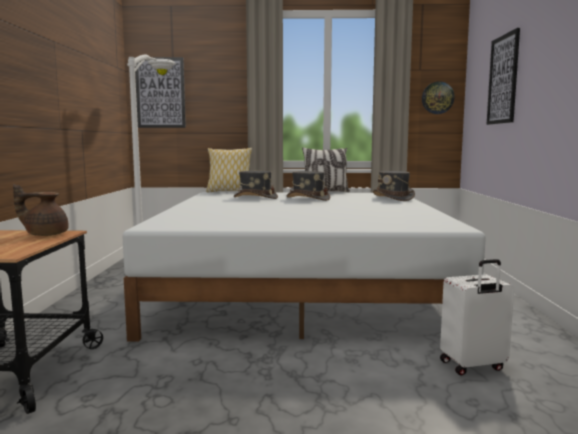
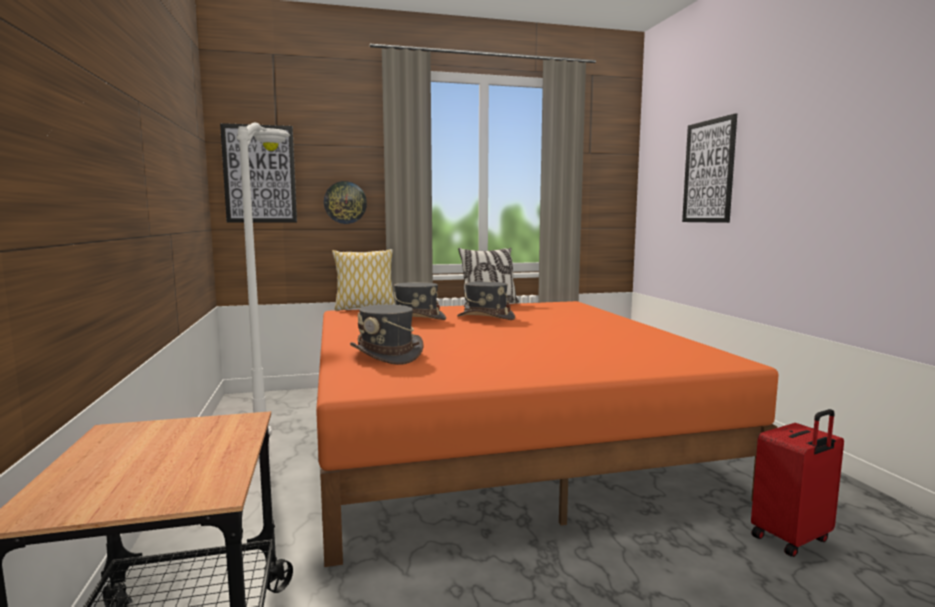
camera: 15 degrees left, 0 degrees up
brown teapot [13,184,69,236] -> none
white bed [122,192,486,342] -> orange bed [316,301,779,567]
grey hat [373,171,415,201] -> grey hat moved to [350,304,424,365]
wall clock [422,81,455,114] -> wall clock moved to [324,181,367,224]
white suitcase [440,259,514,376] -> red suitcase [751,409,844,557]

